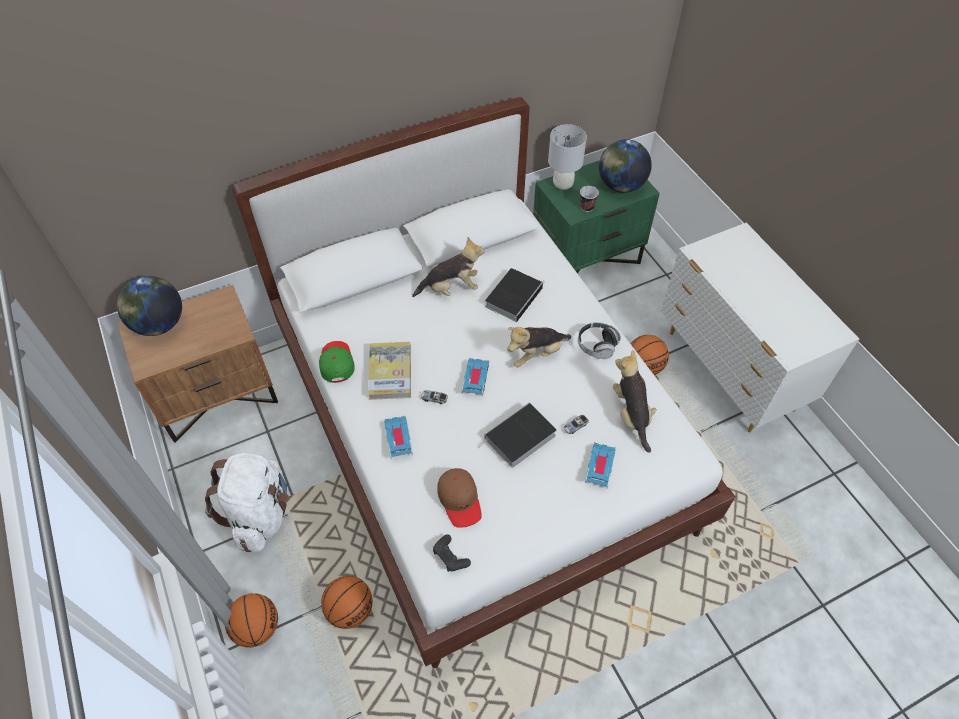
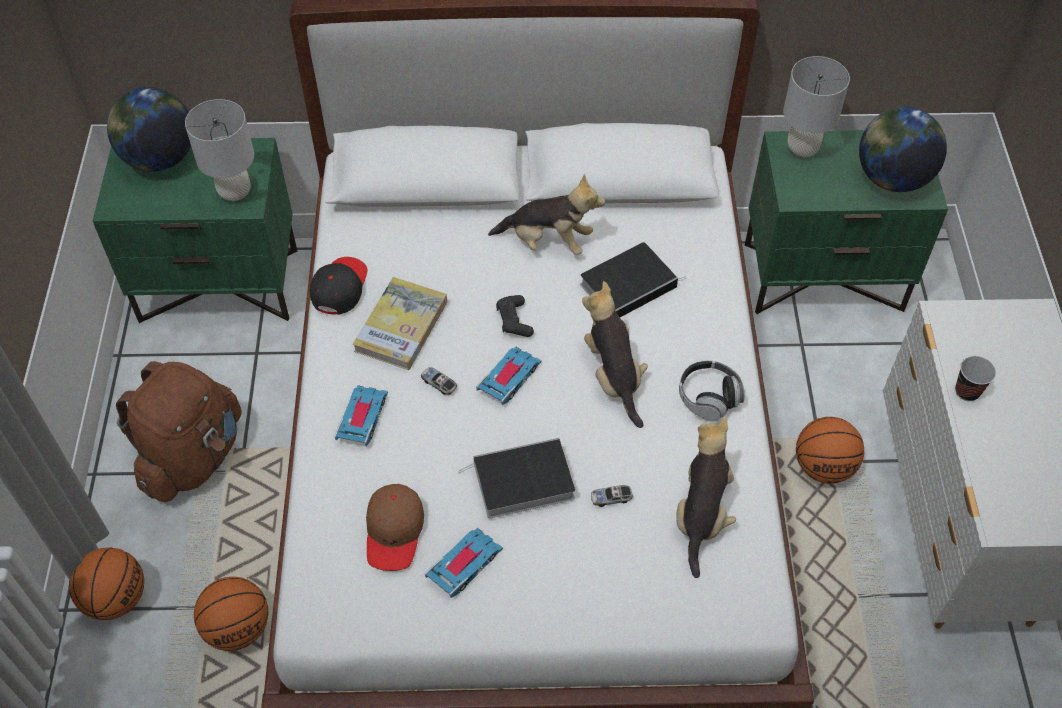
camera: 25 degrees right, 0 degrees up
brown nightstand [118,285,278,442] -> green nightstand [93,138,297,323]
white backpack [205,453,290,552] -> brown backpack [116,361,242,502]
green cap [319,341,355,383] -> black cap [310,257,367,315]
black game controller [433,534,471,572] -> black game controller moved to [496,295,534,337]
plush toy [507,327,571,367] -> plush toy turned 75 degrees clockwise [582,281,648,428]
cup [580,186,599,212] -> cup moved to [955,356,996,401]
toy car [585,443,616,488] -> toy car moved to [425,528,503,598]
none -> grey table lamp [185,99,254,201]

